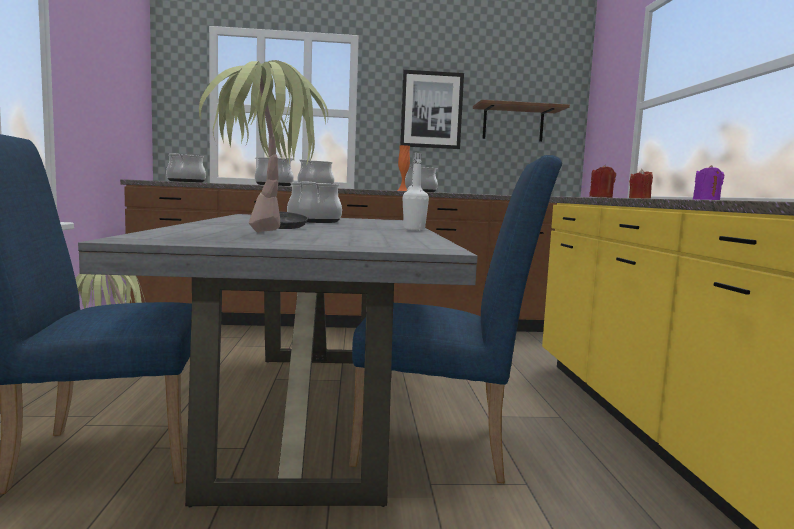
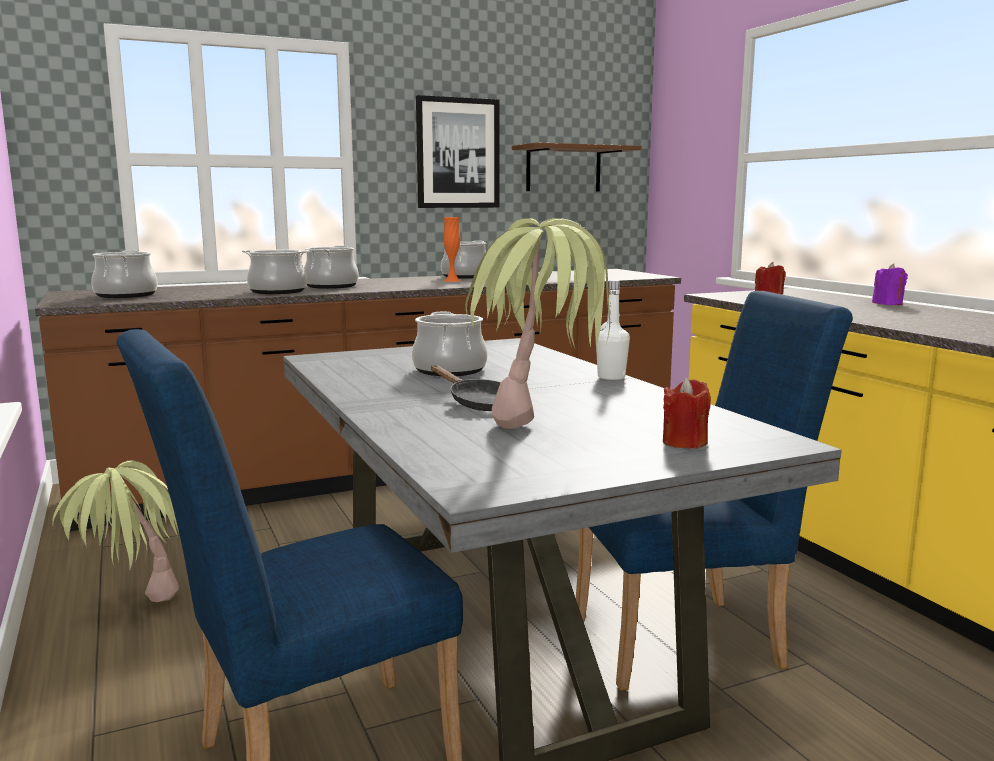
camera: 20 degrees left, 5 degrees up
red candle [629,169,653,199] -> red candle moved to [663,378,711,449]

